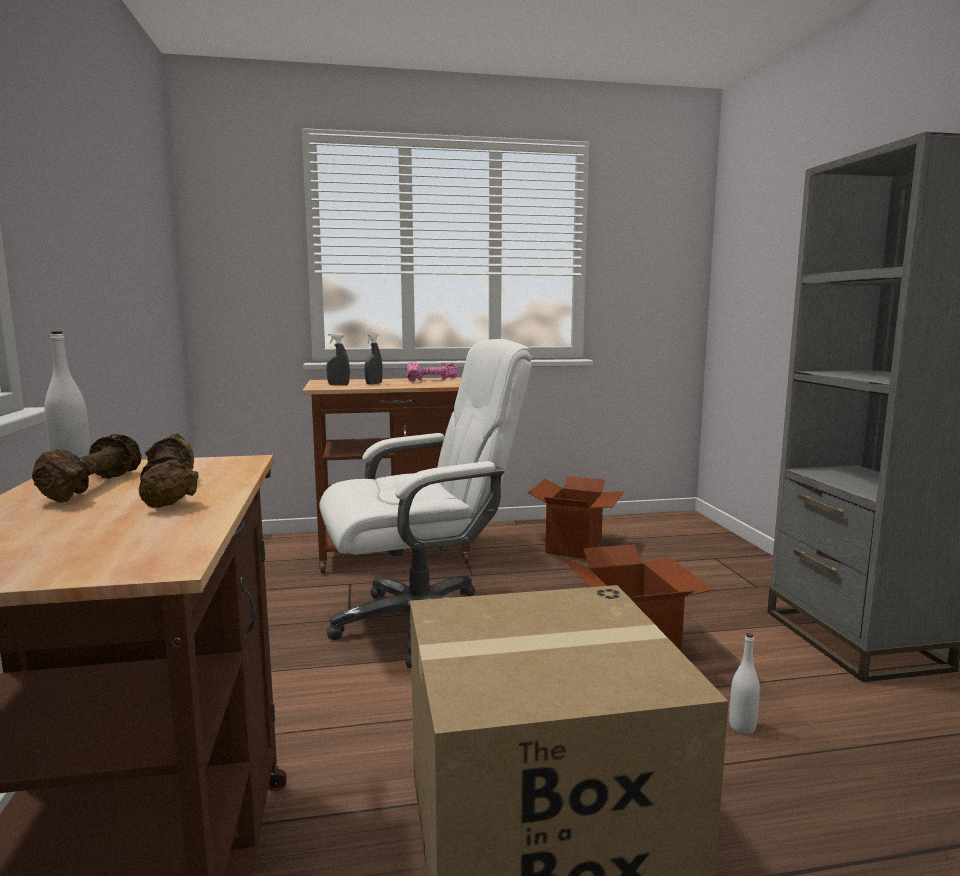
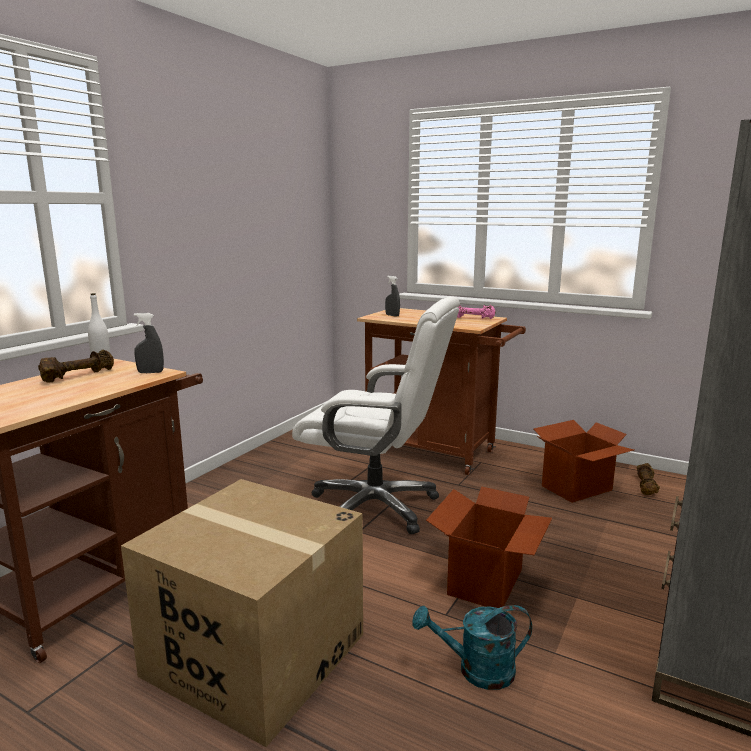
camera: 40 degrees right, 5 degrees up
brown dumbbell [138,433,198,508] -> brown dumbbell moved to [637,463,660,495]
grey spray bottle [365,333,383,384] -> grey spray bottle moved to [134,313,164,373]
white bottle [729,633,760,734] -> turquoise watering can [412,605,532,690]

